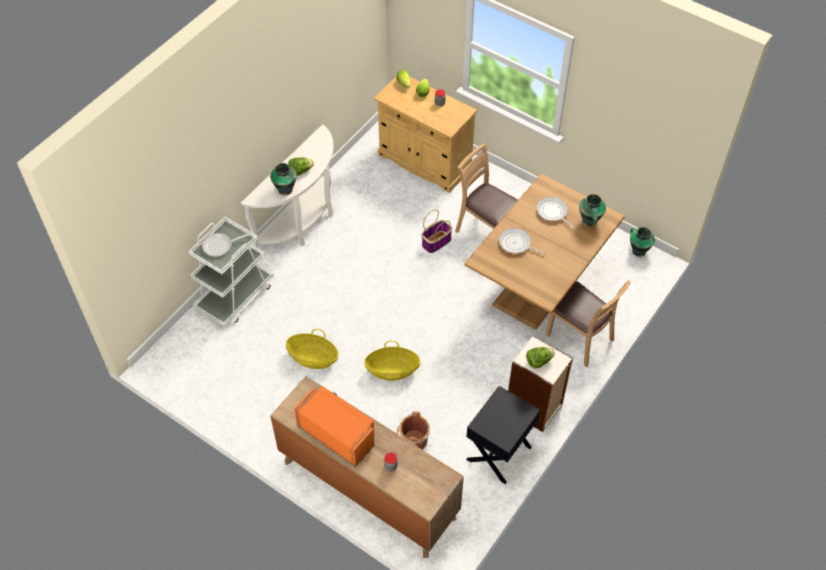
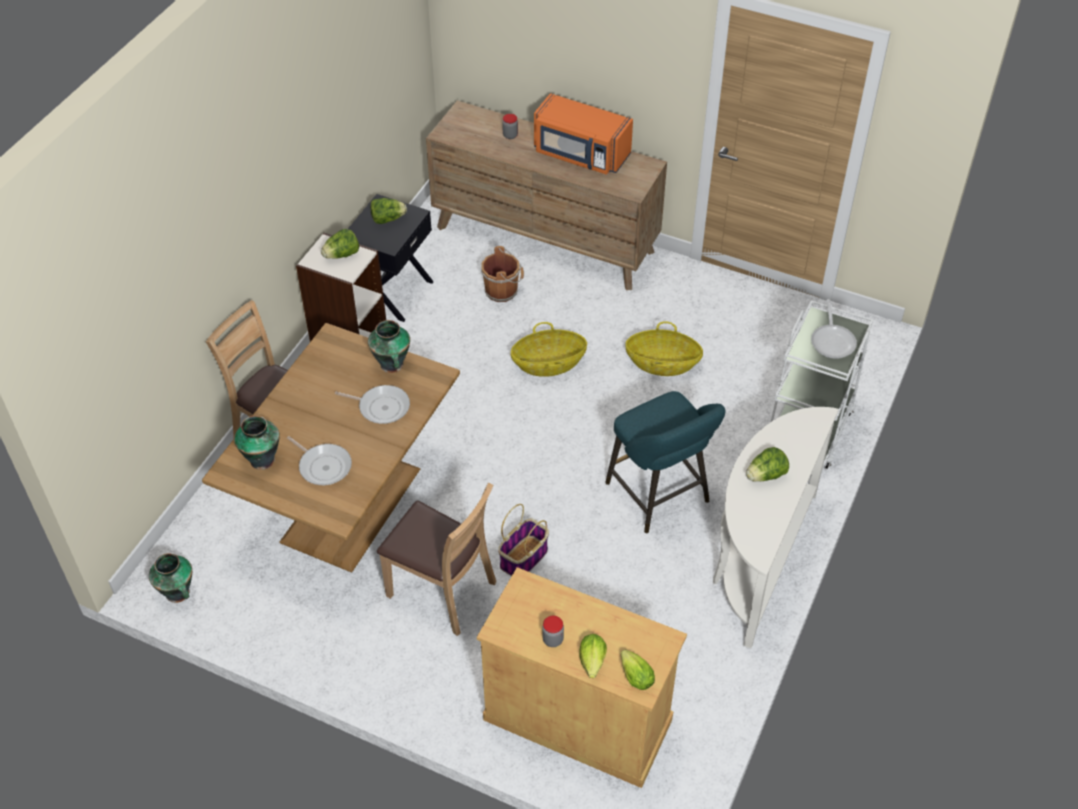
camera: 170 degrees right, 5 degrees down
frying pan [202,233,251,257] -> frying pan turned 120 degrees clockwise [811,299,857,359]
vase [270,163,297,196] -> vase moved to [368,320,410,373]
none -> lettuce [370,198,407,224]
none -> turquoise stool [605,391,726,533]

